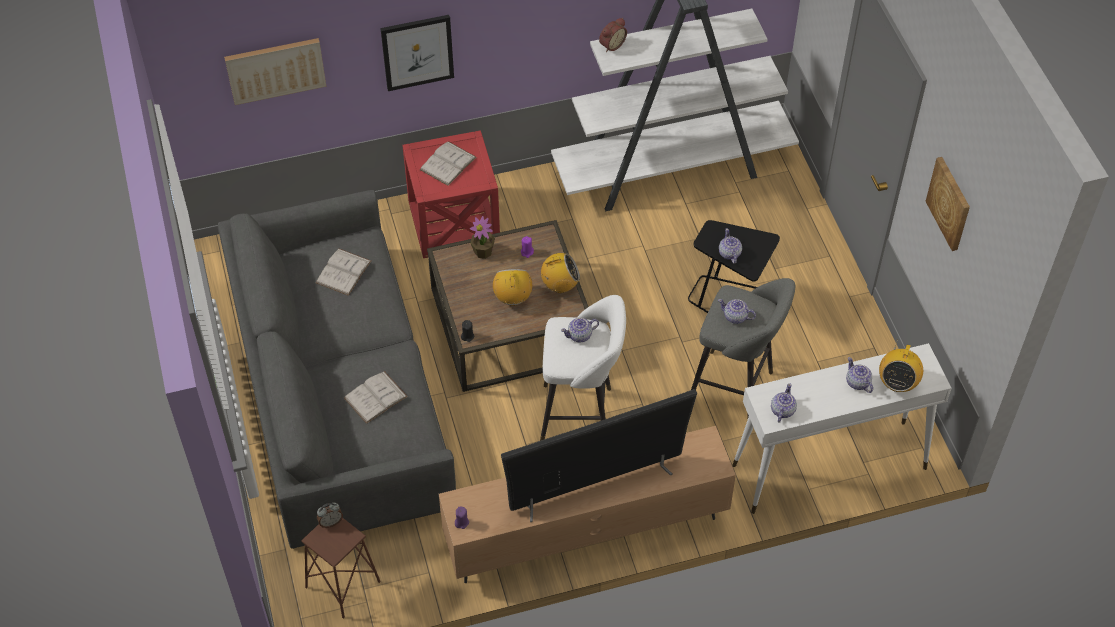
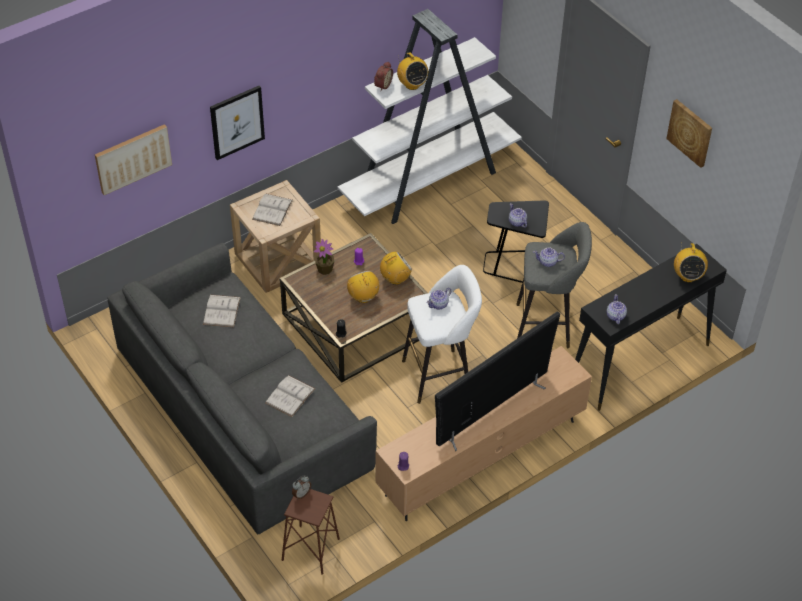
camera: 20 degrees left, 5 degrees down
red side table [402,130,500,258] -> beige side table [230,180,321,293]
white console table [732,343,952,514] -> black console table [575,244,727,411]
teapot [846,357,873,393] -> none
none -> radio [397,52,428,90]

